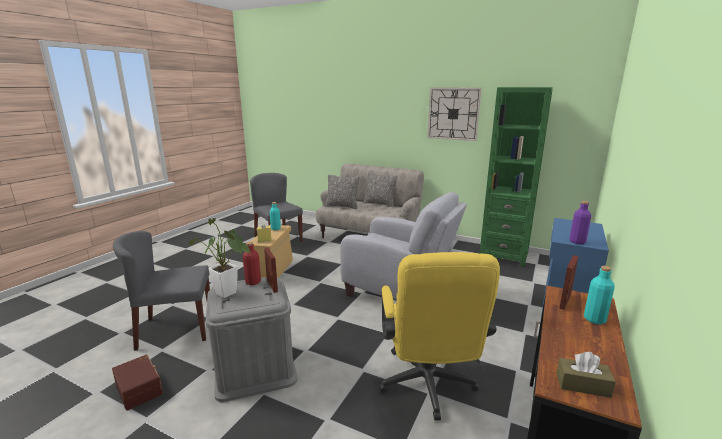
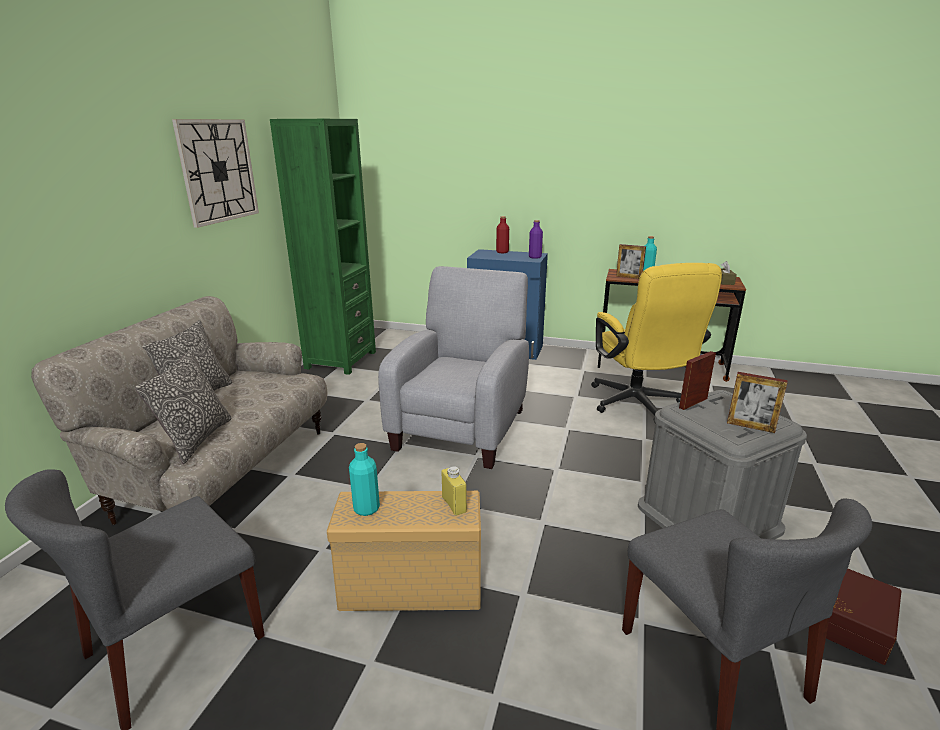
camera: 100 degrees left, 5 degrees up
potted plant [189,218,251,298] -> picture frame [727,372,788,433]
red bottle [243,242,261,285] -> red bottle moved to [496,216,509,253]
yellow office chair [379,252,500,421] -> yellow office chair turned 90 degrees clockwise [591,263,722,423]

